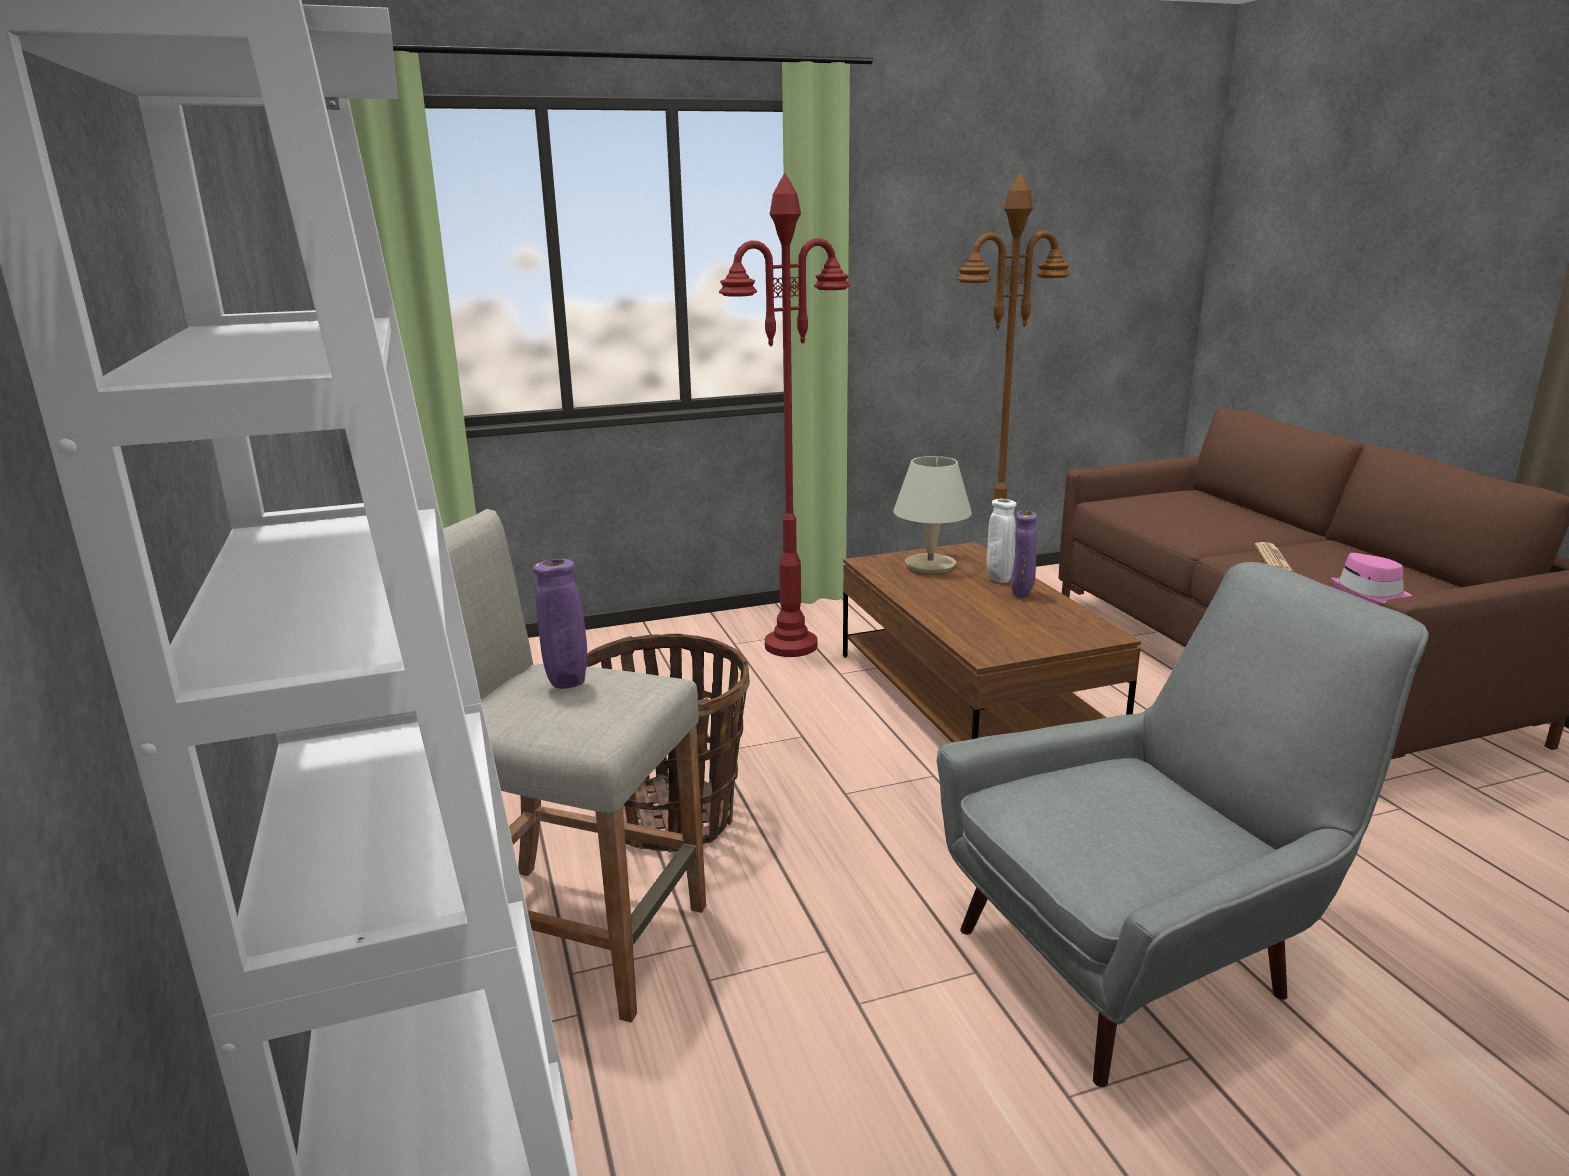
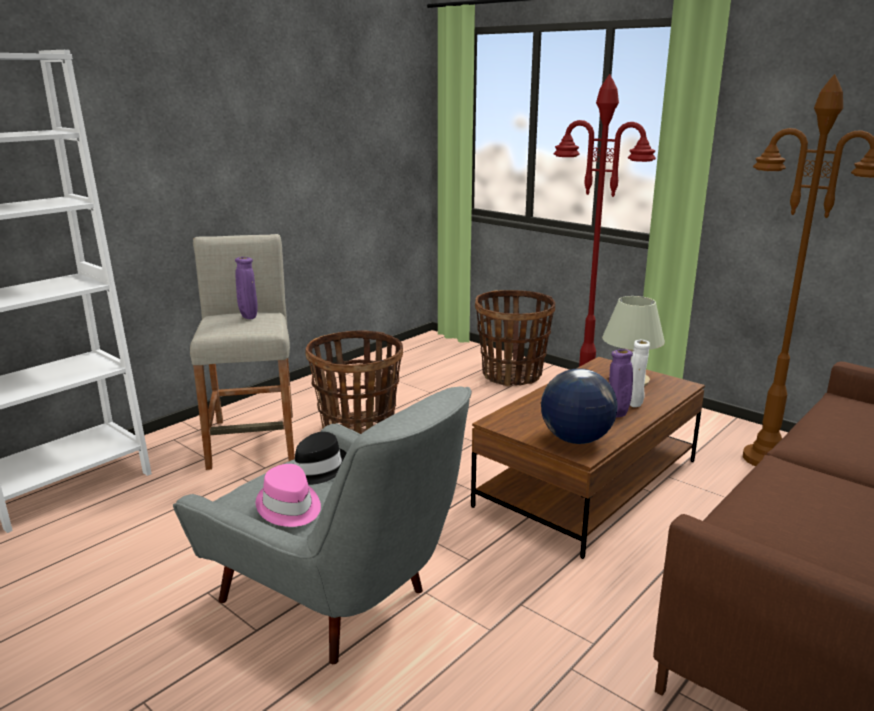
camera: 60 degrees right, 0 degrees up
newspaper [1255,542,1293,571] -> none
pink hat [1331,553,1412,604] -> pink hat moved to [256,464,321,527]
none -> black hat [294,432,347,485]
none -> basket [475,290,555,387]
none -> globe [541,368,617,444]

